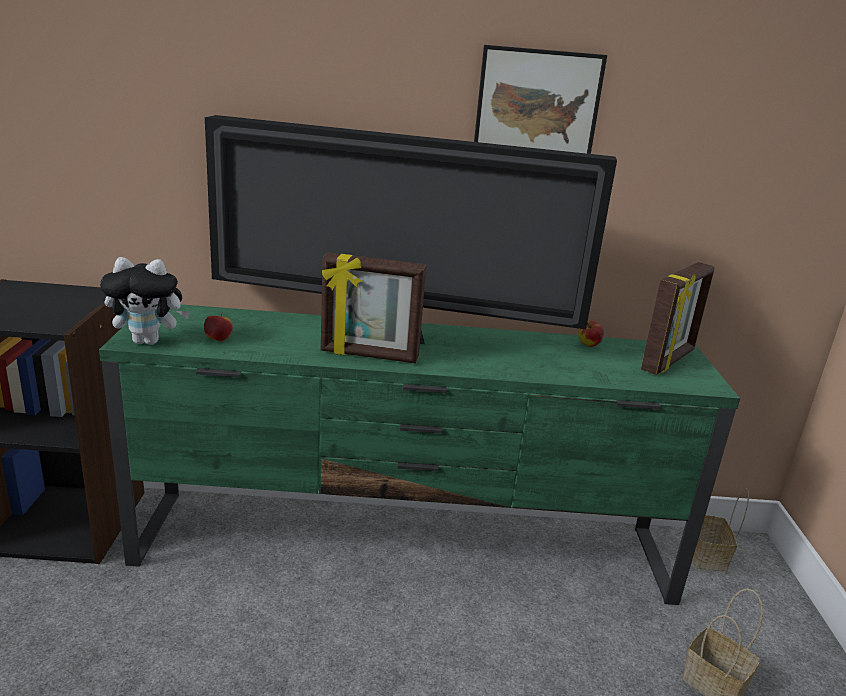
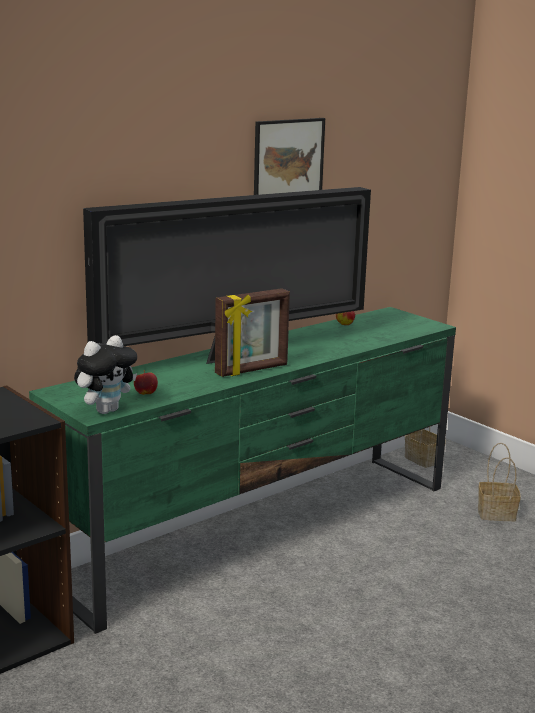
camera: 40 degrees left, 5 degrees down
picture frame [641,262,715,375] -> none

